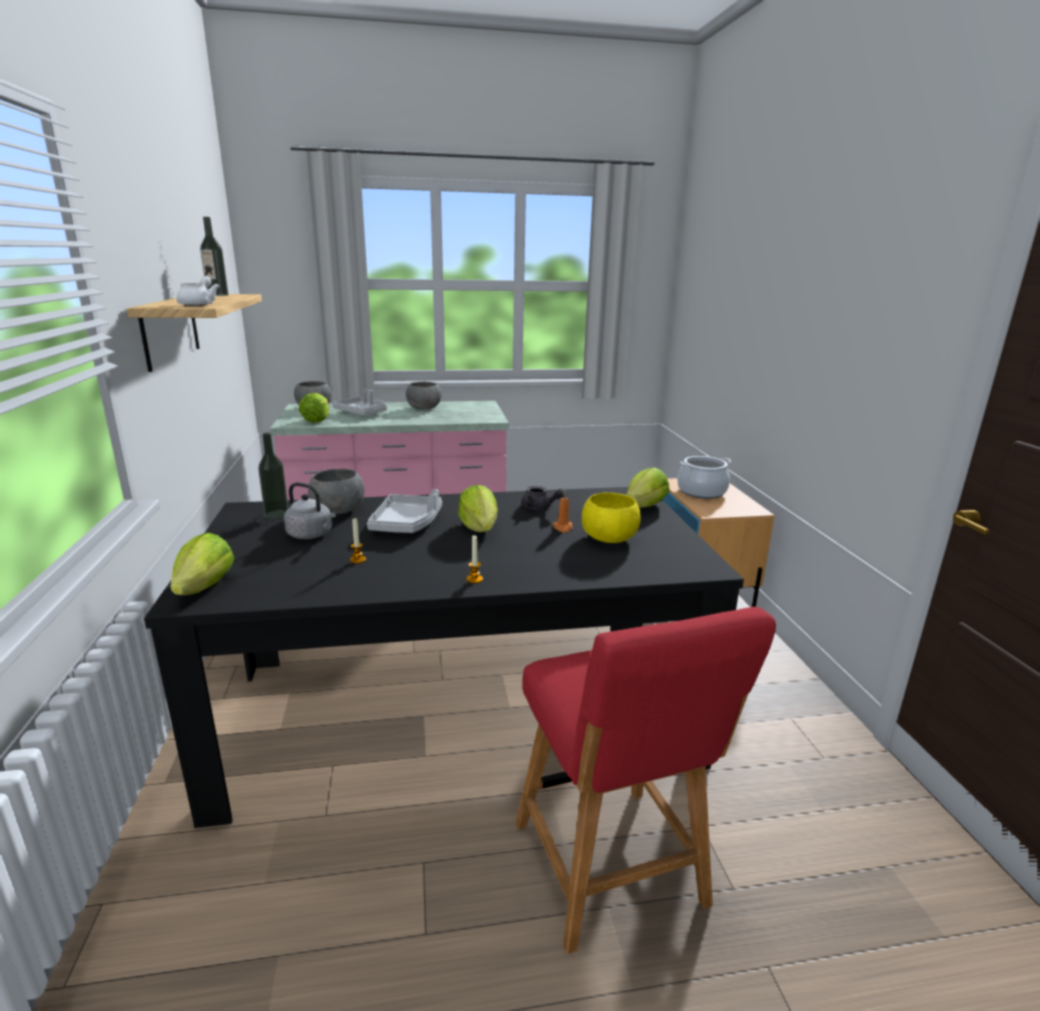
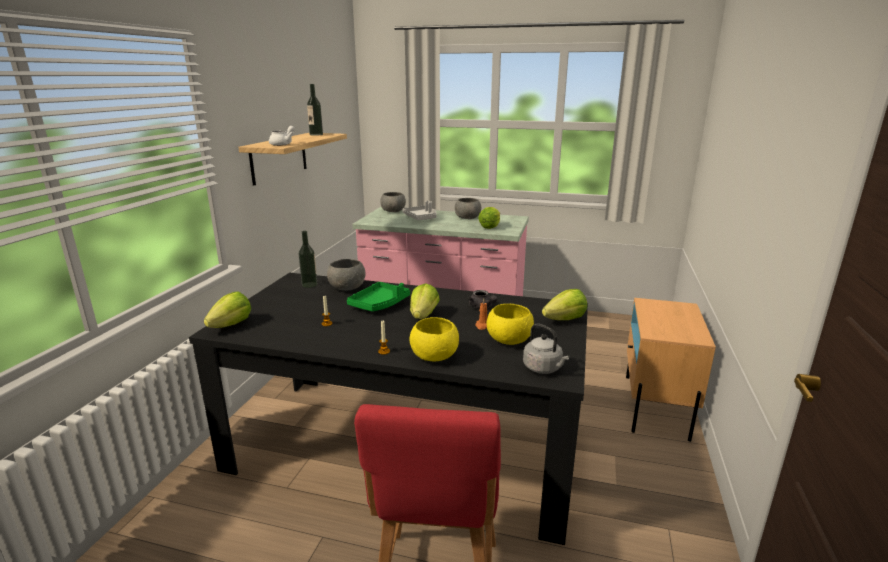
camera: 25 degrees right, 0 degrees up
grey kettle [284,483,336,539] -> grey kettle moved to [523,324,569,374]
lettuce [299,393,329,423] -> lettuce moved to [478,207,500,229]
grey tray [367,489,442,533] -> green tray [347,282,410,311]
cooking pot [677,456,731,499] -> none
none -> yellow bowl [410,317,459,361]

